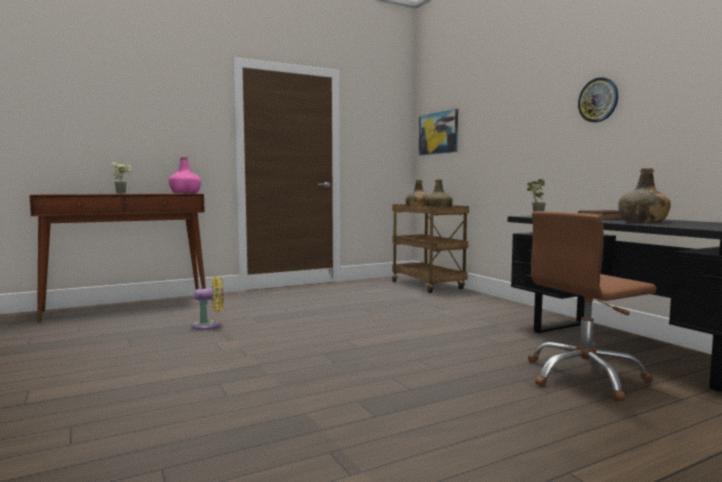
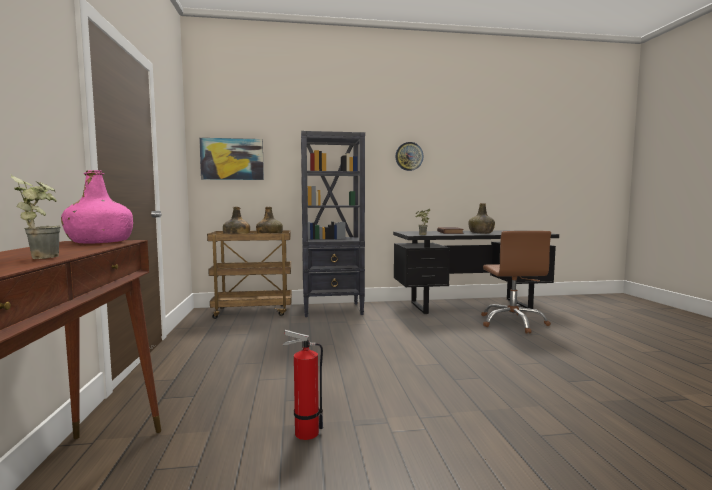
camera: 70 degrees left, 0 degrees up
yellow fan [192,276,224,330] -> fire extinguisher [282,330,323,440]
none -> black bookcase [301,131,365,317]

